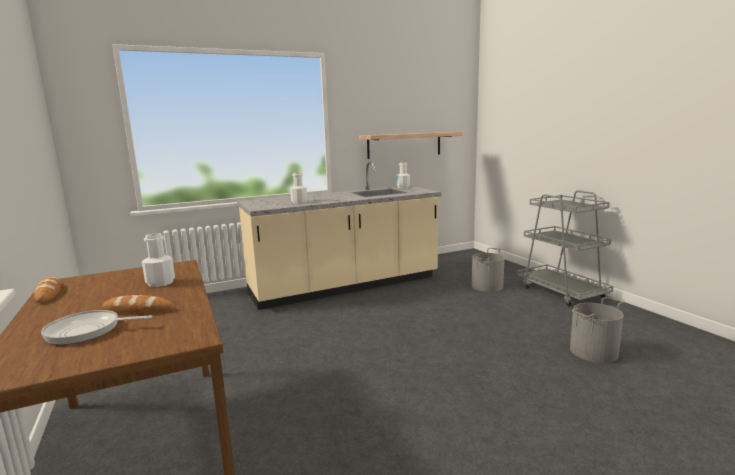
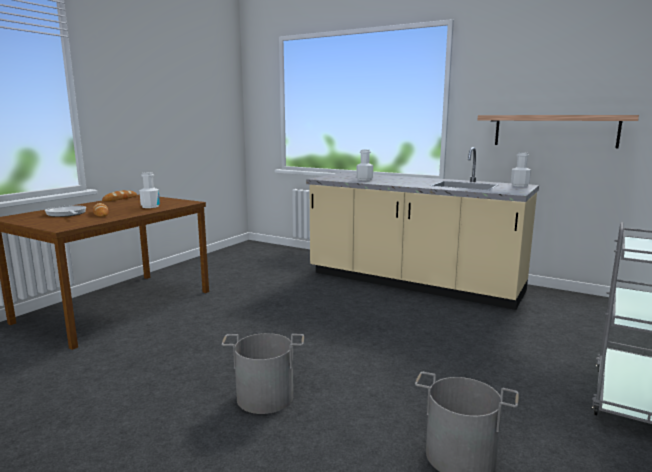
camera: 55 degrees right, 0 degrees up
grey bucket [472,248,505,292] -> grey bucket moved to [222,333,304,414]

